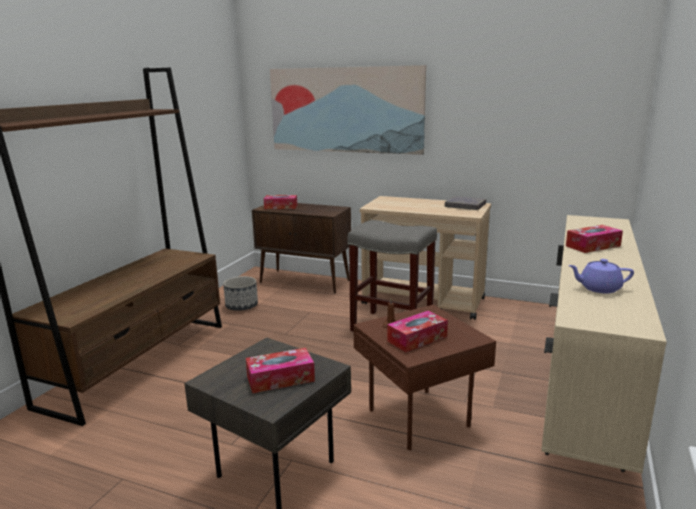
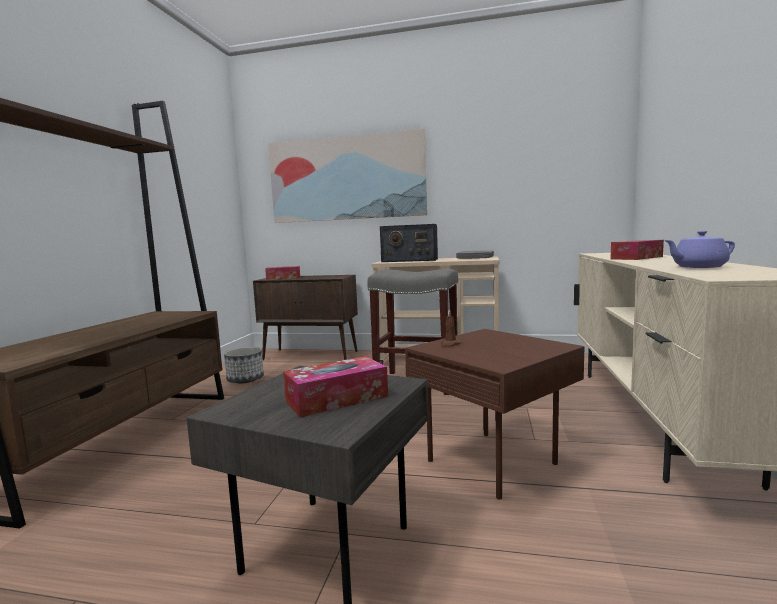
camera: 10 degrees left, 10 degrees down
tissue box [387,311,448,352] -> none
none -> radio [380,224,438,262]

